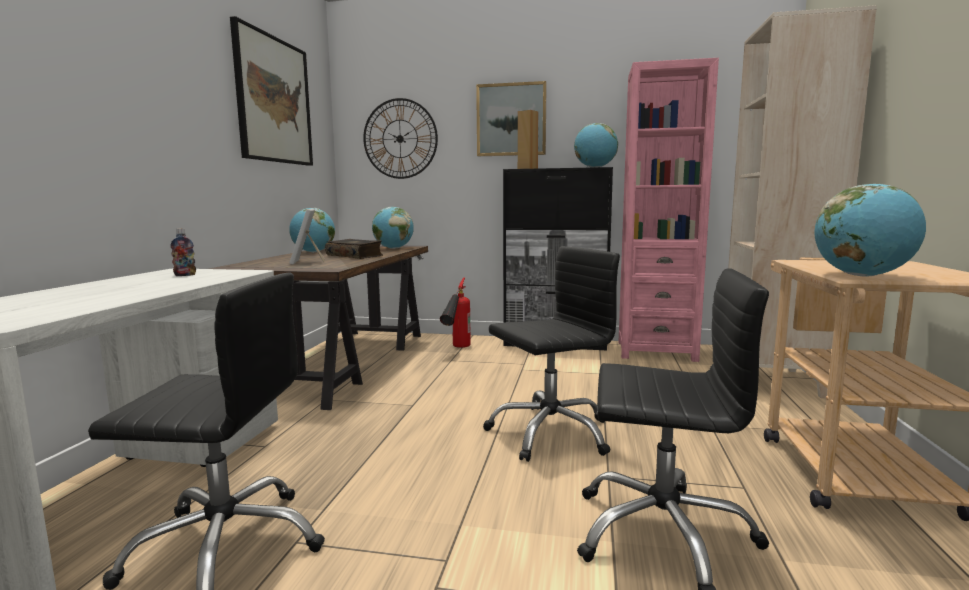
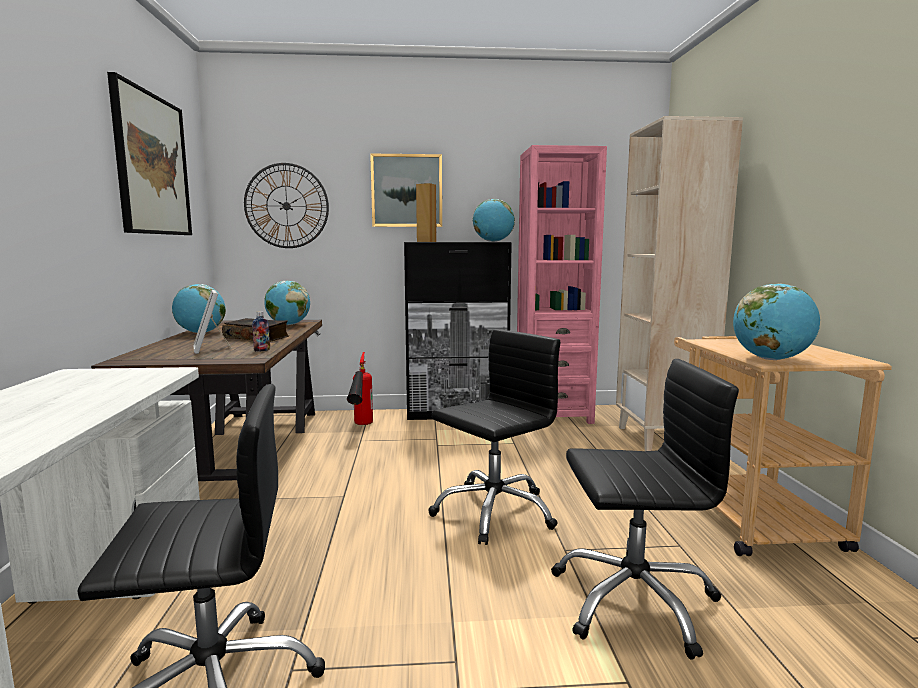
camera: 15 degrees left, 0 degrees up
bottle [171,229,196,276] -> bottle moved to [252,311,270,352]

